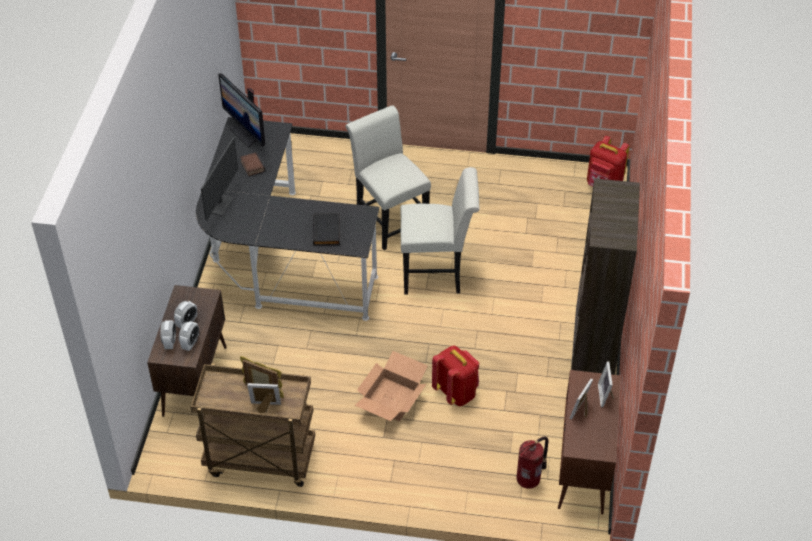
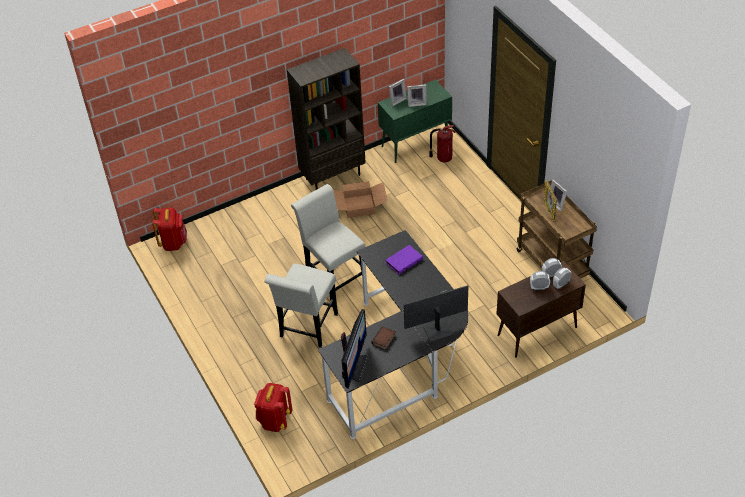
camera: 125 degrees left, 0 degrees up
black book [313,213,340,246] -> purple book [386,245,423,275]
cardboard box [355,351,428,421] -> cardboard box moved to [333,181,388,218]
red backpack [432,346,479,406] -> red backpack moved to [254,383,292,432]
brown cabinet [558,370,621,514] -> green cabinet [378,79,452,163]

